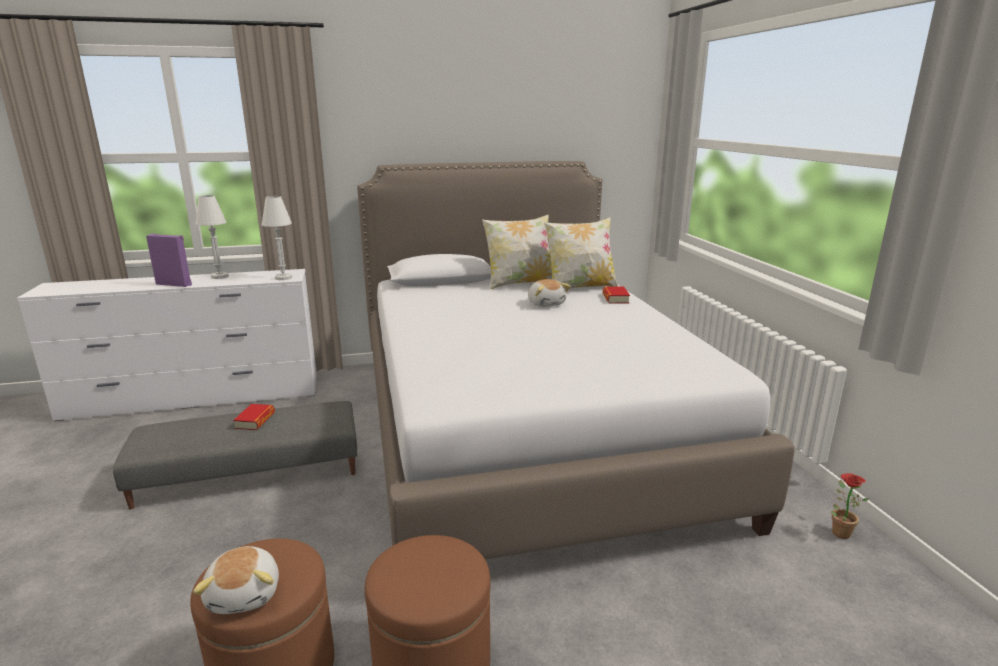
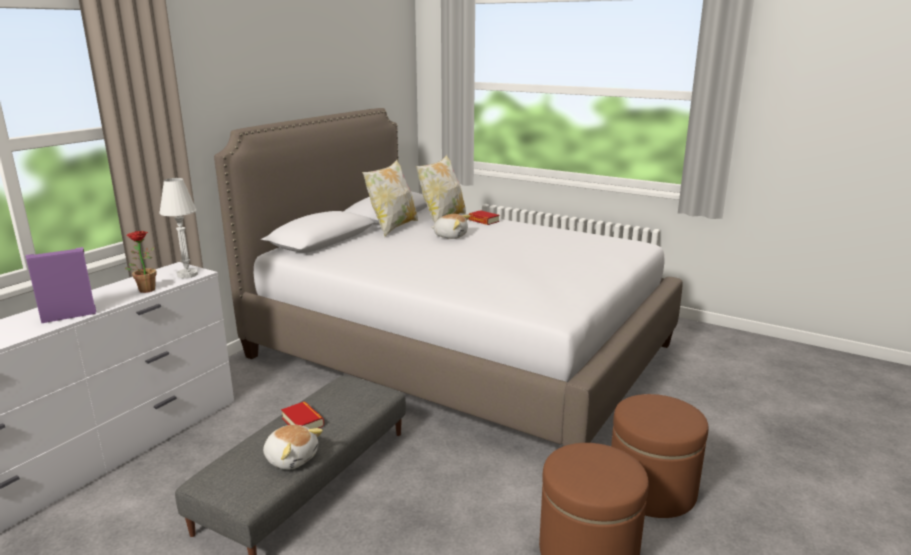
camera: 45 degrees left, 0 degrees up
plush toy [193,546,279,614] -> plush toy moved to [263,425,323,470]
white table lamp [195,195,229,279] -> none
potted plant [831,473,869,539] -> potted plant moved to [125,231,156,293]

